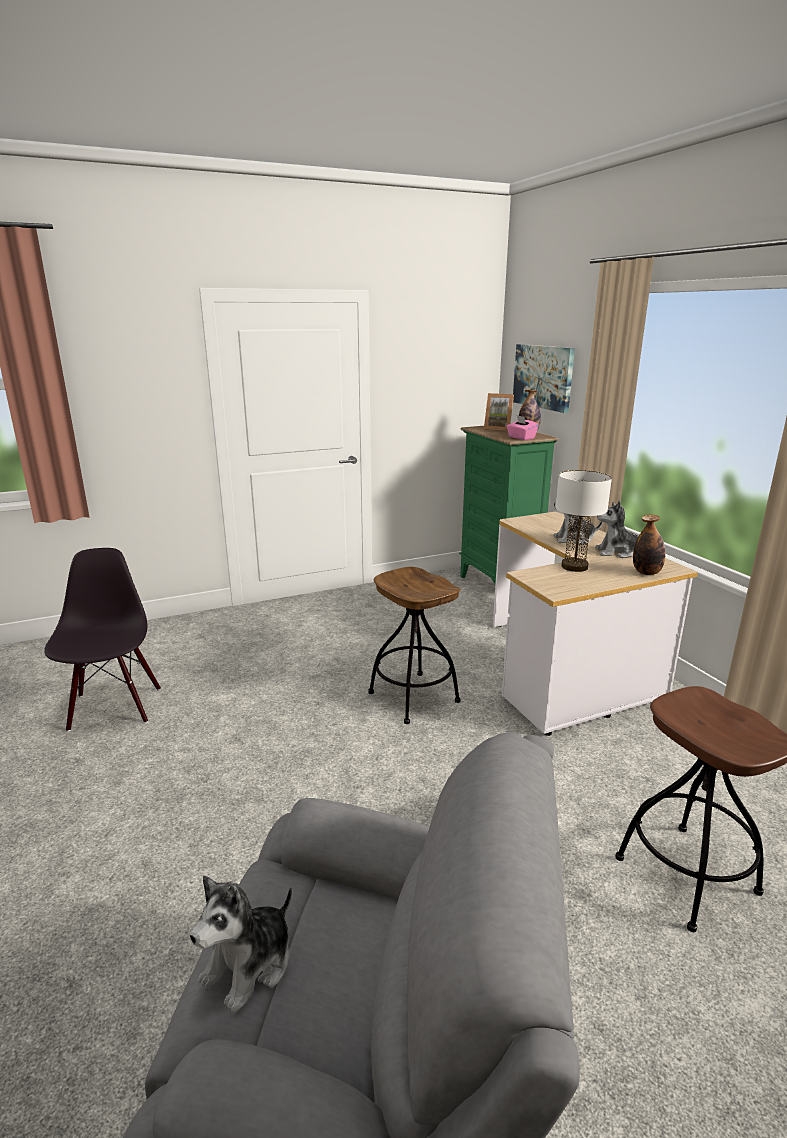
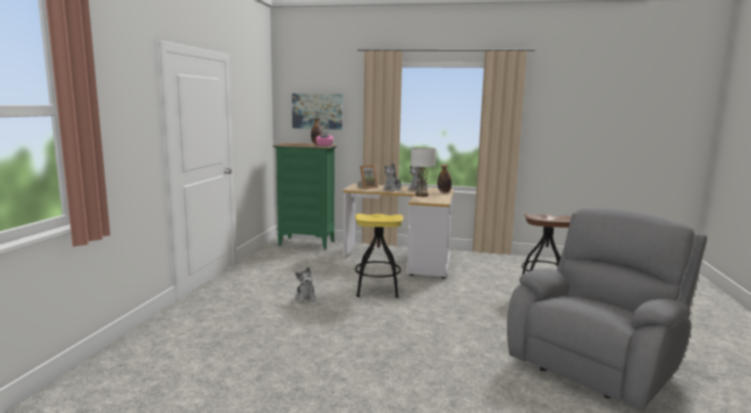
camera: 55 degrees left, 10 degrees down
black chair [44,548,161,732] -> none
plush toy [190,876,292,1013] -> plush toy moved to [295,267,316,303]
brown stool [368,567,461,724] -> yellow stool [355,214,403,298]
picture frame [484,393,514,431] -> picture frame moved to [357,165,378,189]

